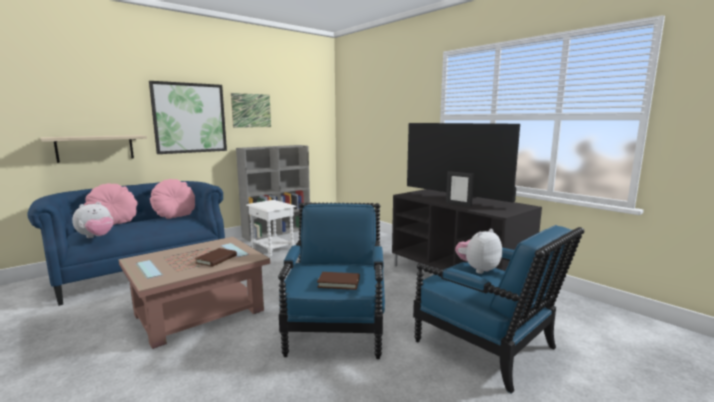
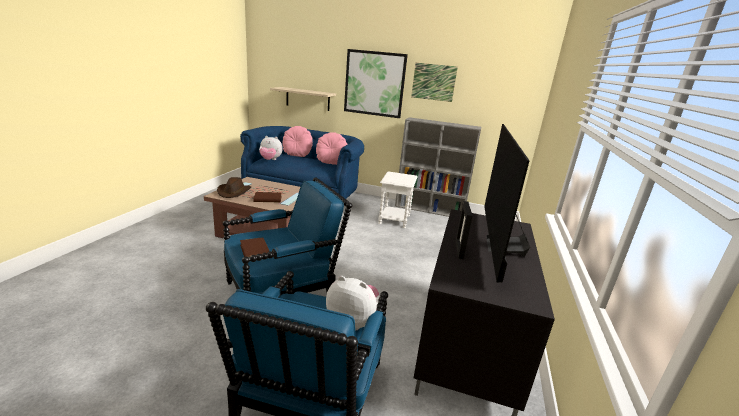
camera: 55 degrees right, 10 degrees up
none -> brown hat [217,177,251,198]

